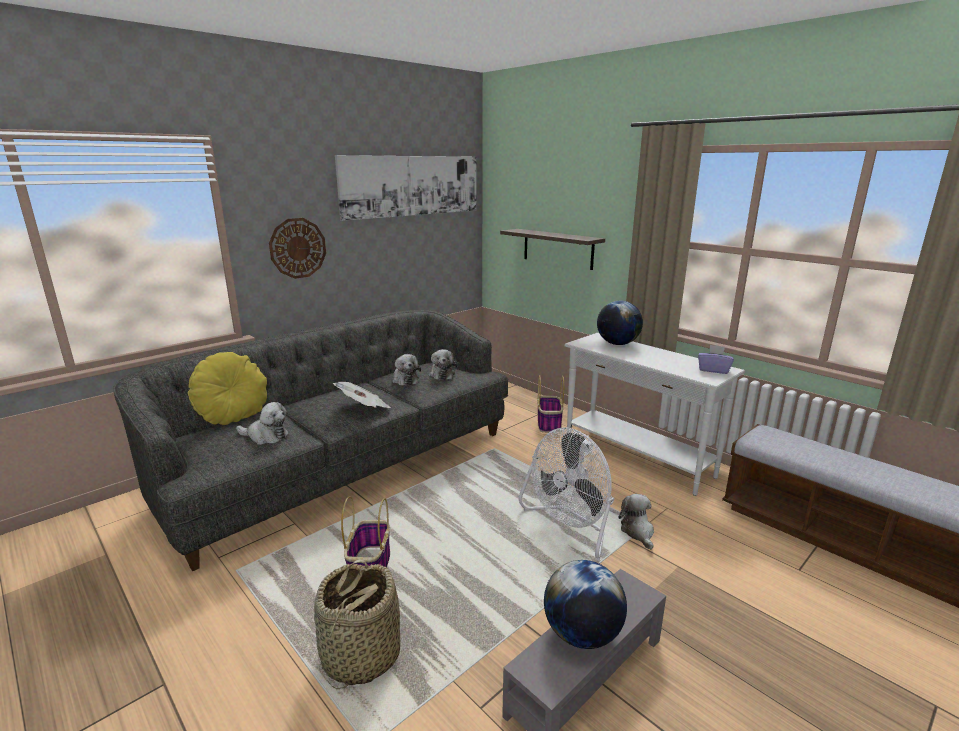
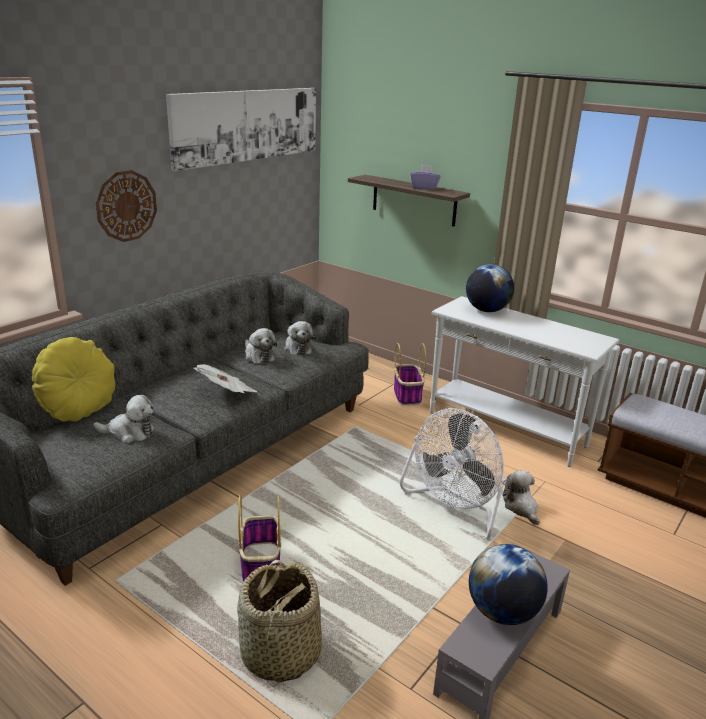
camera: 10 degrees left, 5 degrees up
purple tissue box [698,345,734,374] -> purple tissue box moved to [410,164,441,190]

